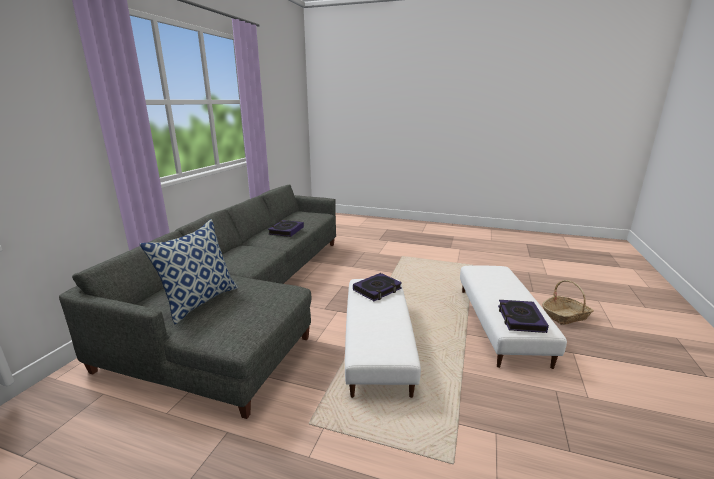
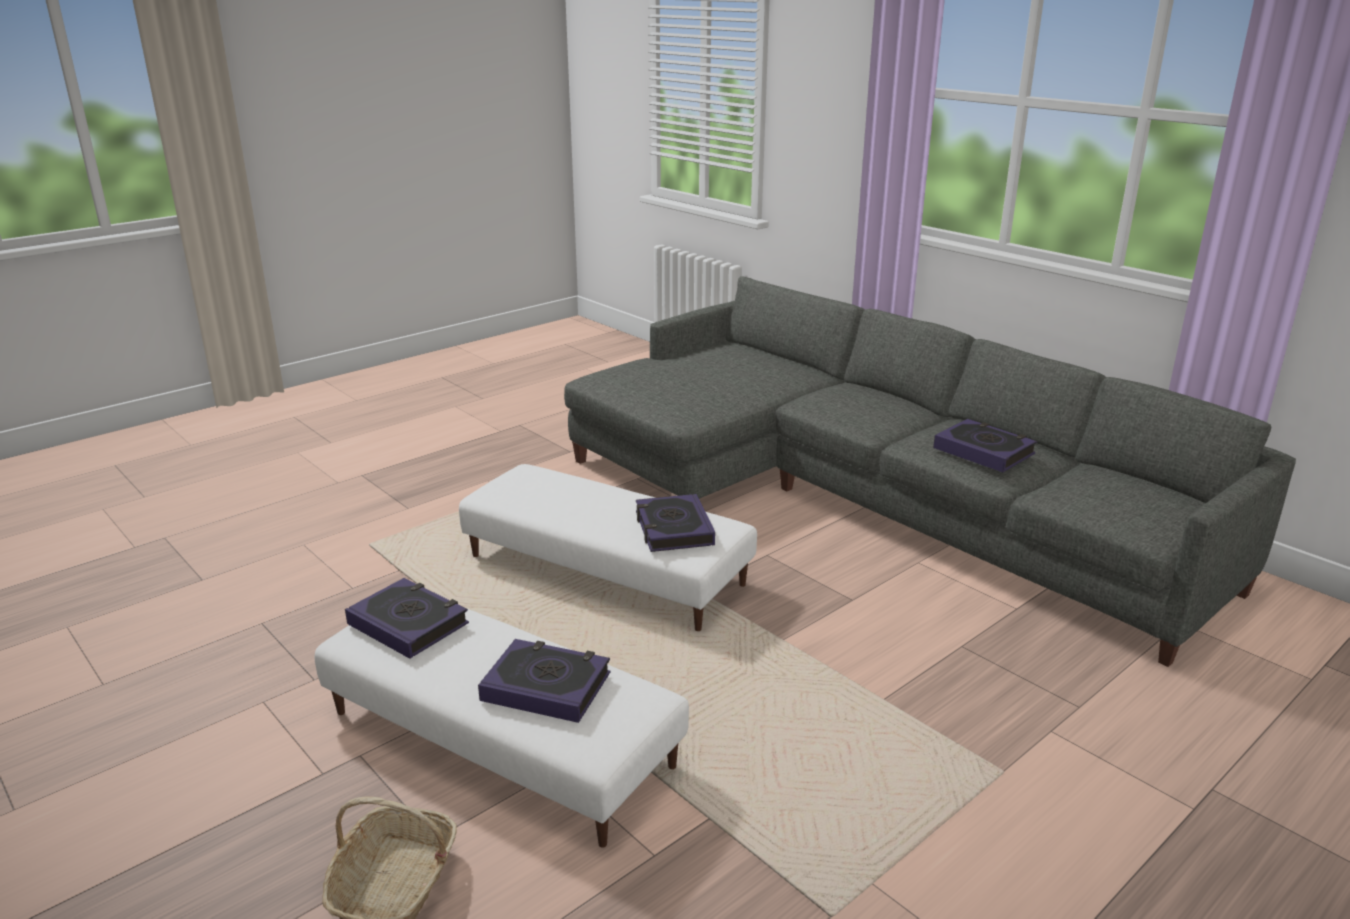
camera: 120 degrees right, 5 degrees up
pillow [139,219,238,324] -> none
none -> book [478,639,610,723]

